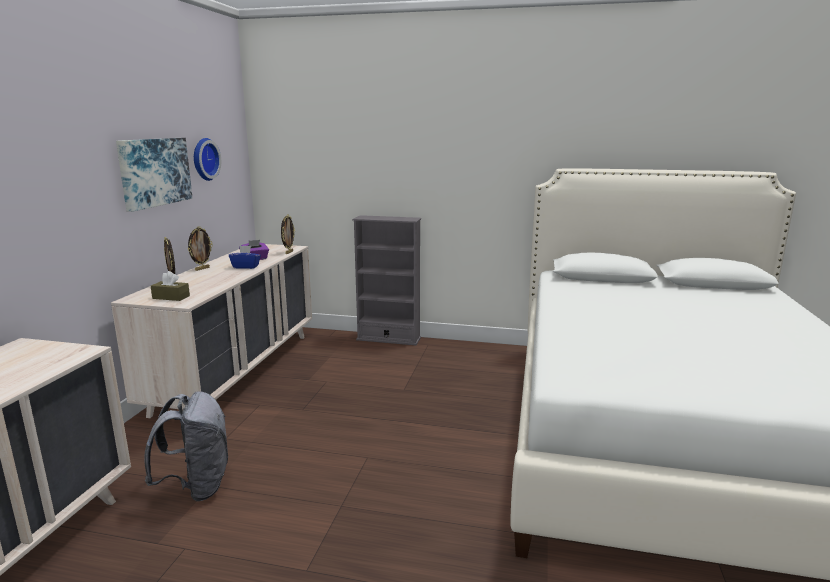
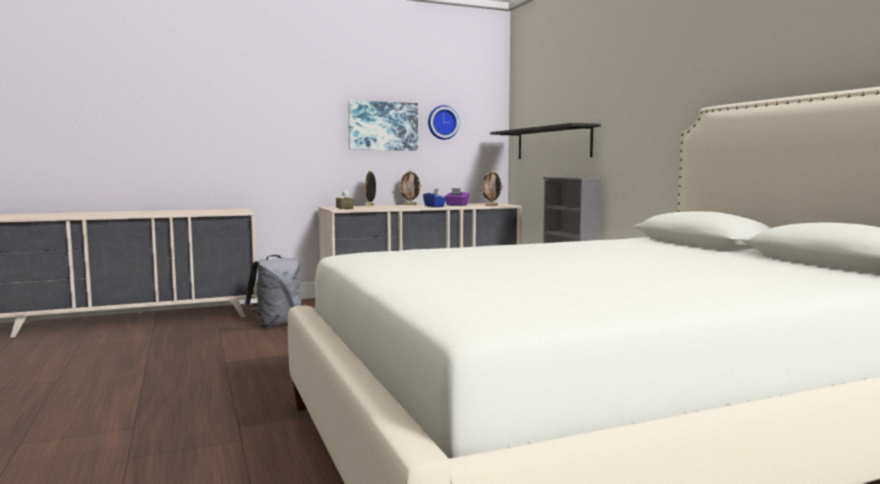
camera: 55 degrees right, 10 degrees down
none -> black shelf [490,123,601,159]

